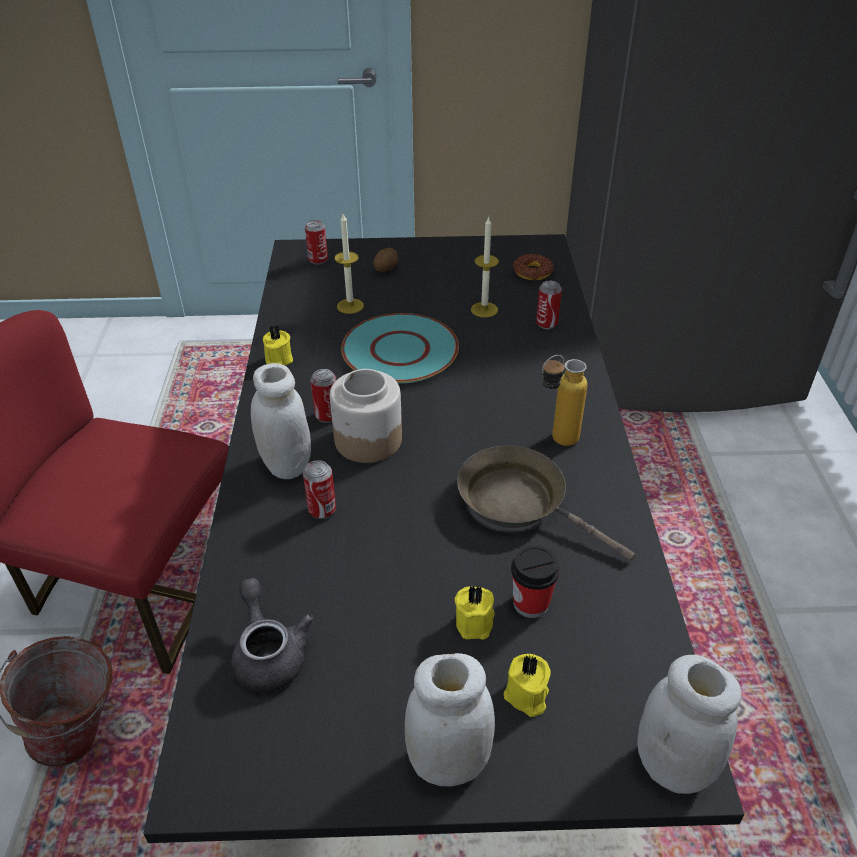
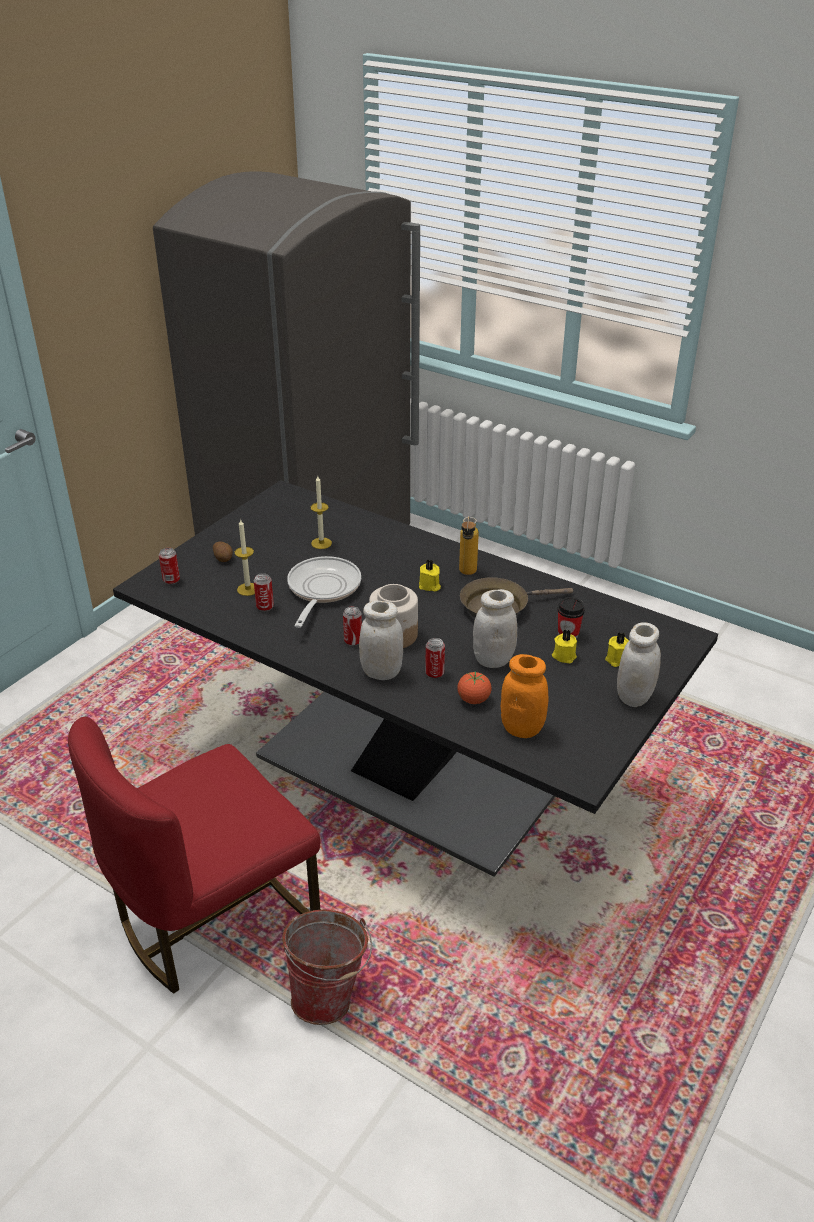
camera: 55 degrees left, 5 degrees down
grey teapot [232,578,314,692] -> orange jar [501,654,548,738]
yellow candle [263,325,293,365] -> yellow candle moved to [419,560,441,591]
turquoise plate [341,313,459,384] -> frying pan [287,556,361,628]
donut [513,253,554,280] -> none
can [536,281,562,329] -> can moved to [254,573,274,612]
white jar [638,655,742,794] -> white jar moved to [473,589,517,668]
none -> tomato [457,672,491,704]

